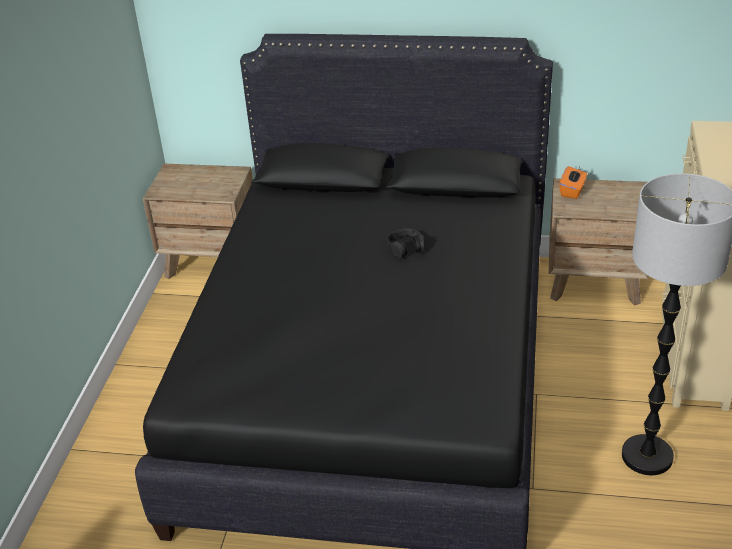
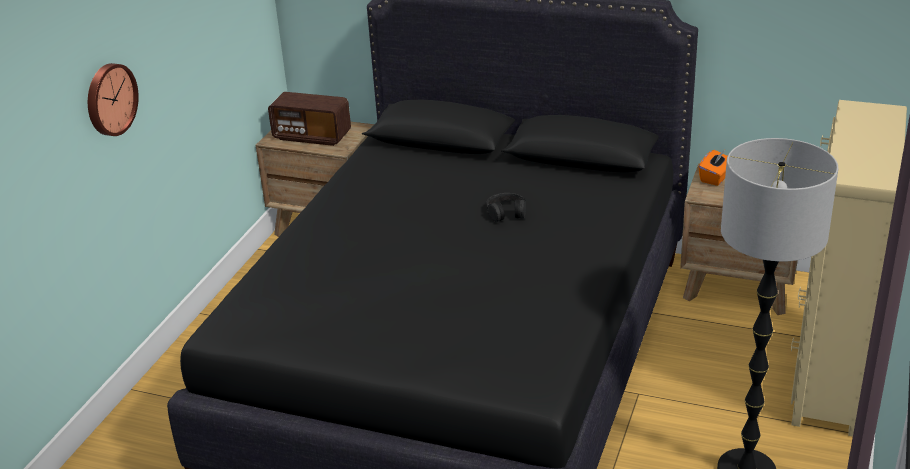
camera: 10 degrees right, 5 degrees down
none -> wall clock [88,63,139,136]
none -> radio [268,92,351,146]

